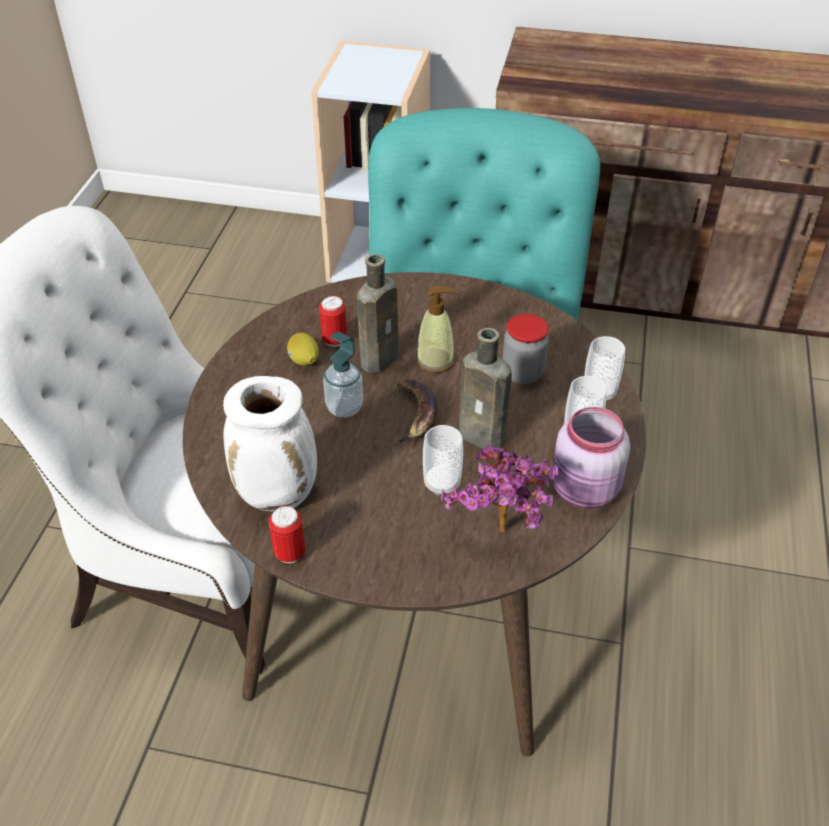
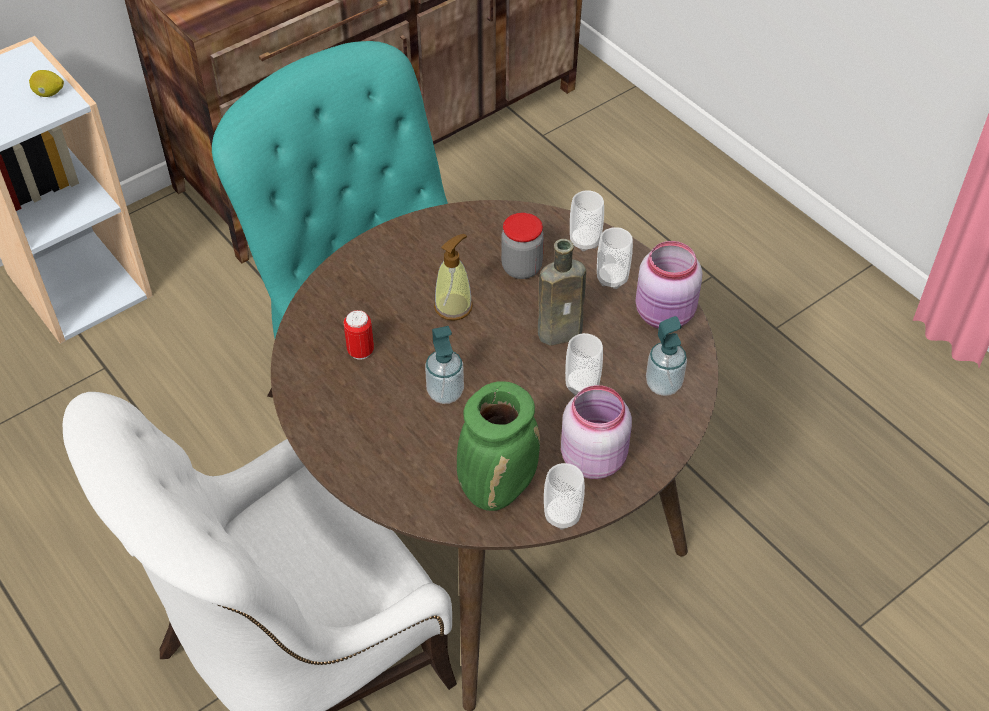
camera: 50 degrees left, 5 degrees up
white vase [223,376,317,511] -> green vase [457,381,540,511]
can [269,506,305,563] -> cup [544,463,585,530]
lemon [287,333,319,366] -> lemon moved to [29,70,64,97]
brown bottle [357,254,402,373] -> none
banana [394,379,437,446] -> none
potted plant [441,444,558,532] -> soap dispenser [646,316,687,396]
none -> pink jar [561,385,632,479]

